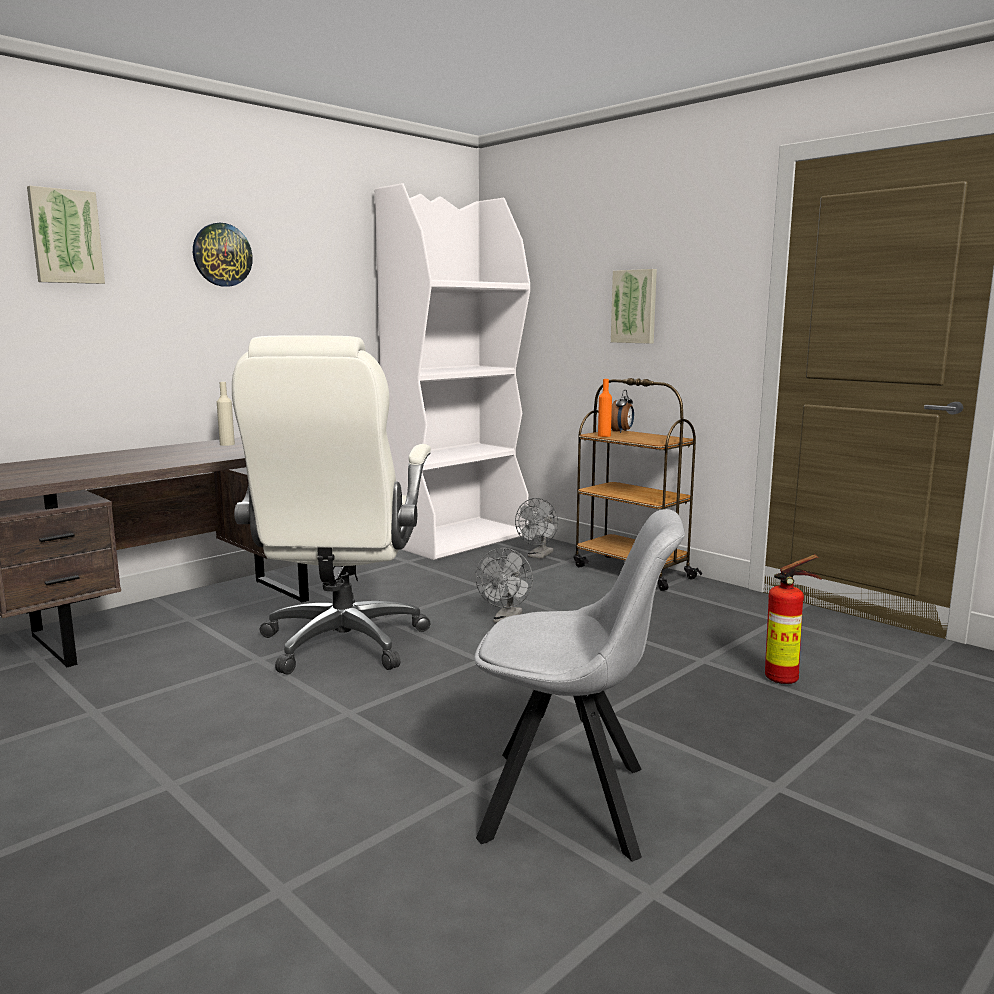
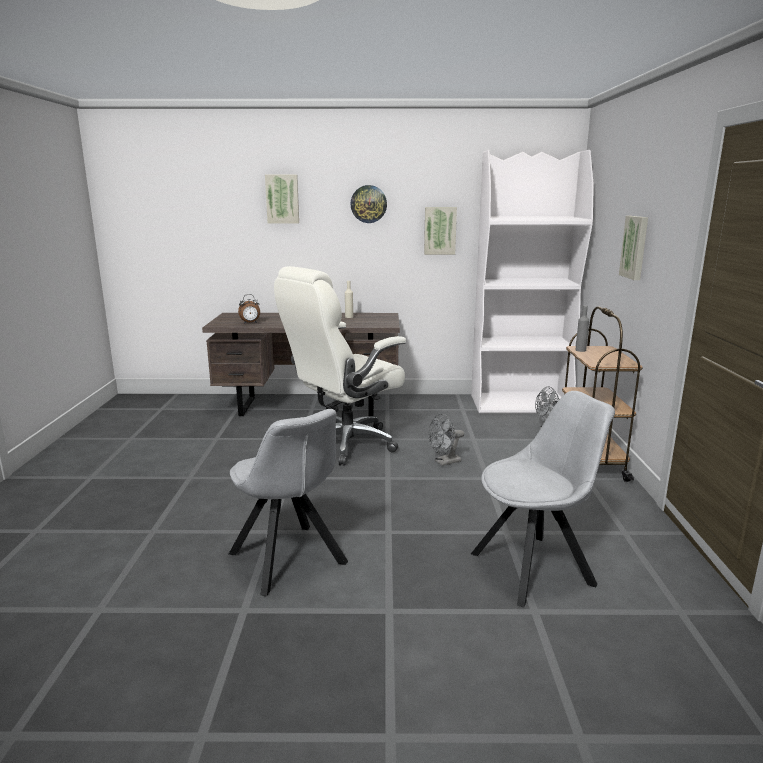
camera: 45 degrees right, 5 degrees up
orange bottle [598,379,612,437] -> grey bottle [575,306,589,352]
alarm clock [611,390,634,433] -> alarm clock moved to [238,294,260,324]
fire extinguisher [765,554,822,684] -> grey chair [471,391,615,608]
none -> picture [424,207,457,255]

